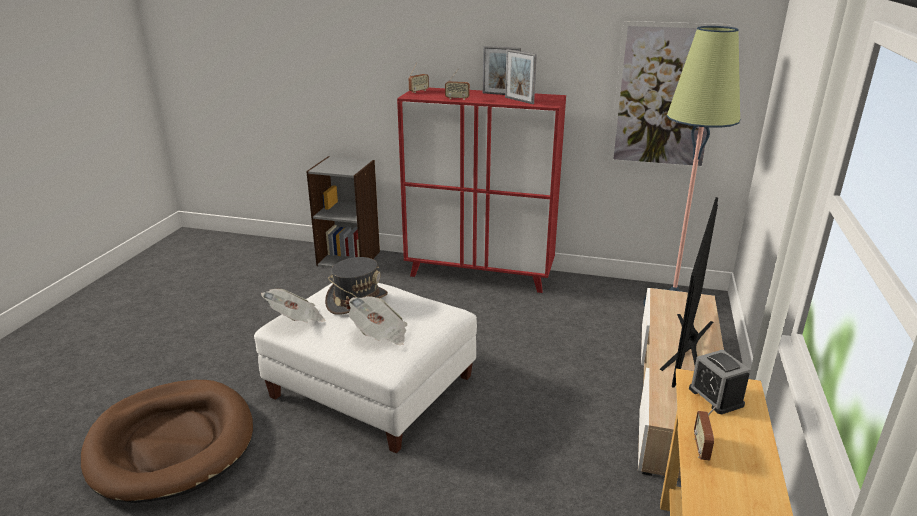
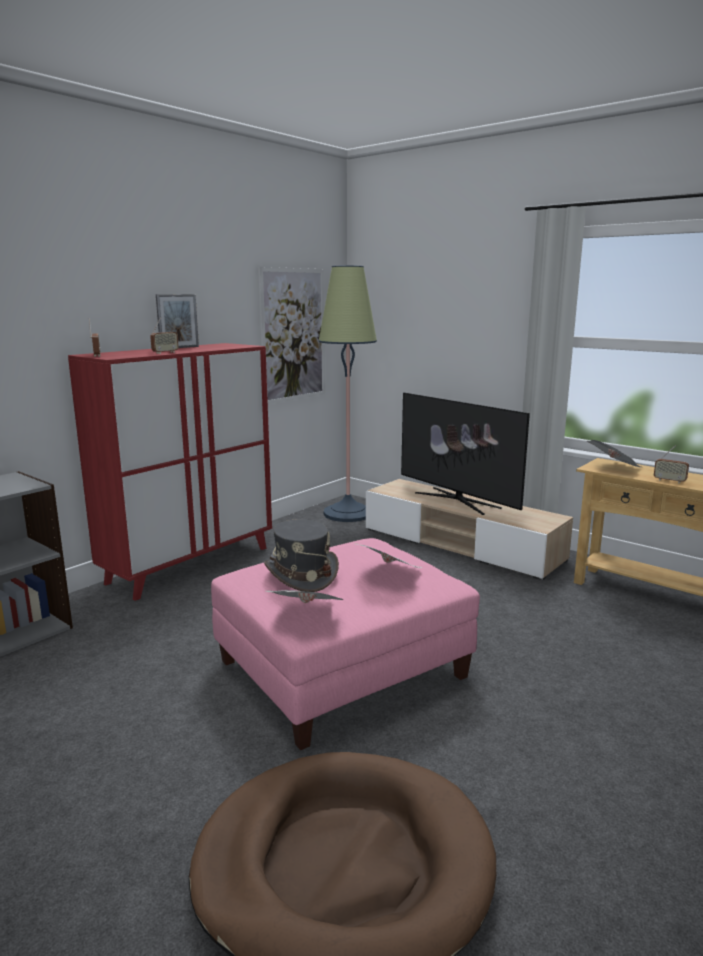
camera: 65 degrees left, 10 degrees down
white ottoman [254,283,477,453] -> pink ottoman [211,538,480,750]
picture frame [505,49,537,104] -> none
alarm clock [689,350,751,414] -> newspaper [587,440,641,467]

